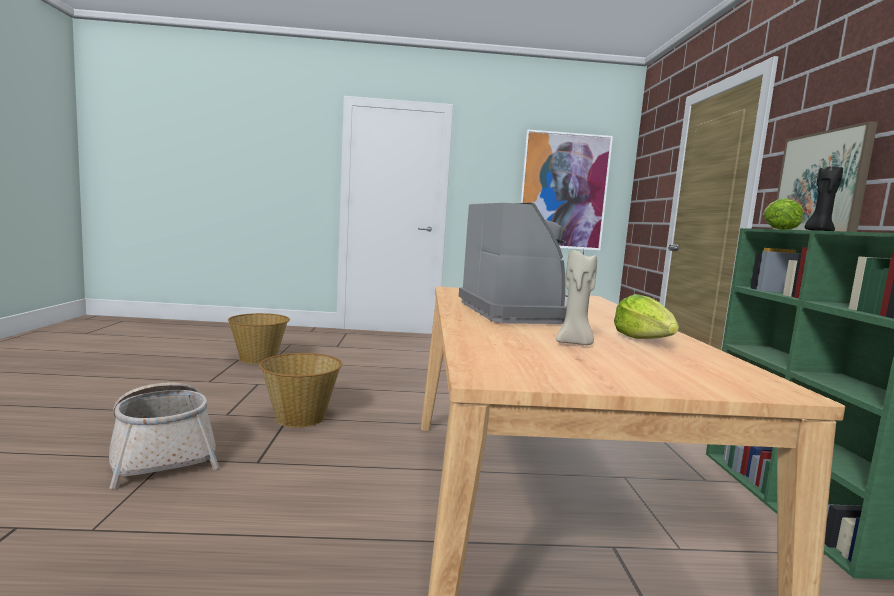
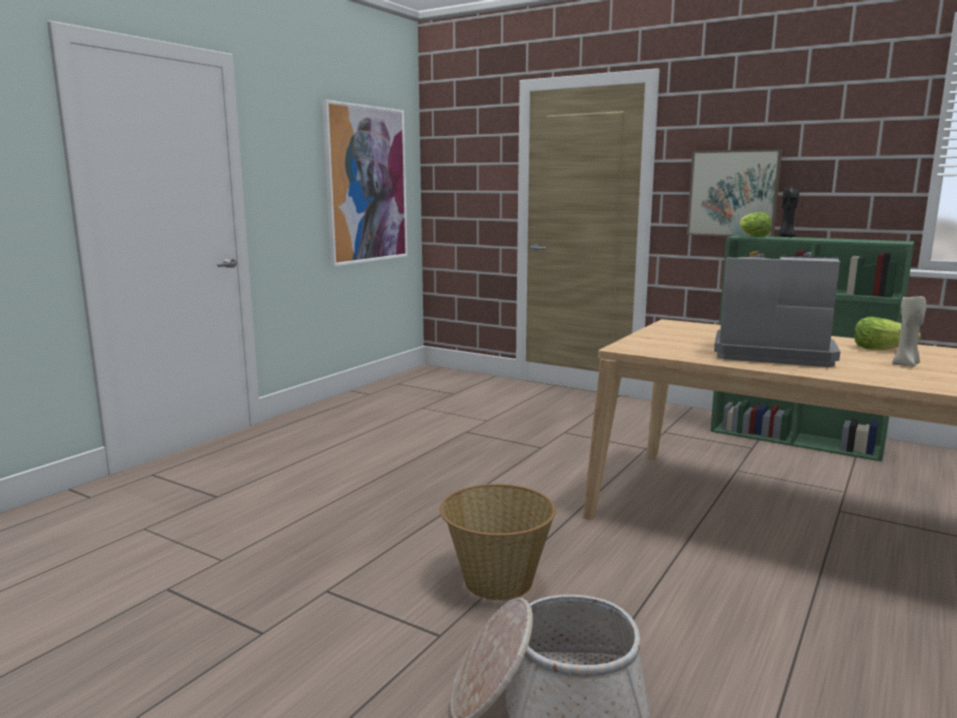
camera: 55 degrees left, 5 degrees up
basket [228,313,290,364] -> none

